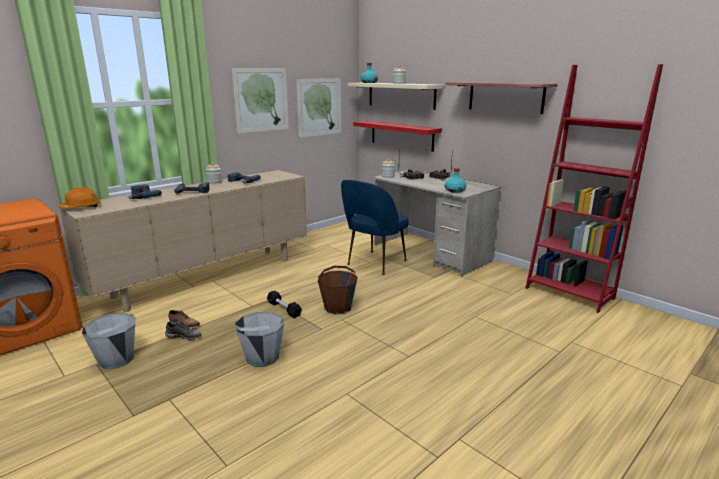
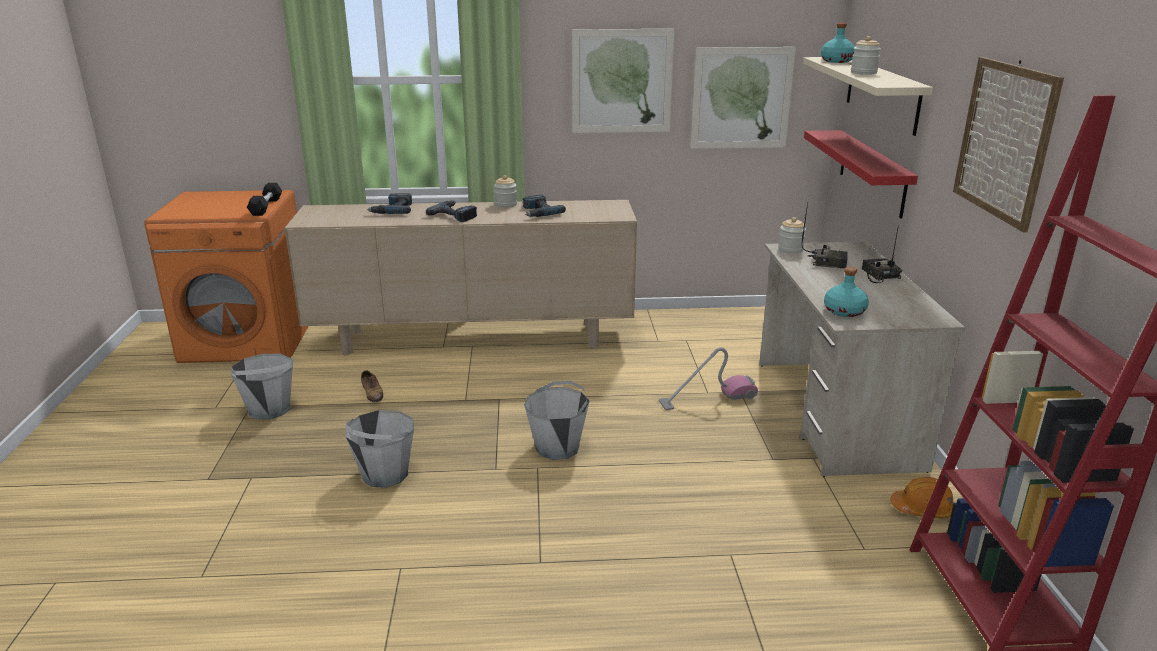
camera: 40 degrees right, 5 degrees up
orange hard hat [59,187,101,208] -> orange hard hat moved to [890,477,954,518]
grey shoe [165,321,202,340] -> none
black dumbbell [267,290,302,318] -> black dumbbell moved to [247,183,282,216]
brown bucket [318,266,358,315] -> grey bucket [524,381,589,460]
blue chair [341,180,409,275] -> vacuum cleaner [659,347,758,410]
shelf [446,82,558,114] -> picture [953,57,1064,232]

